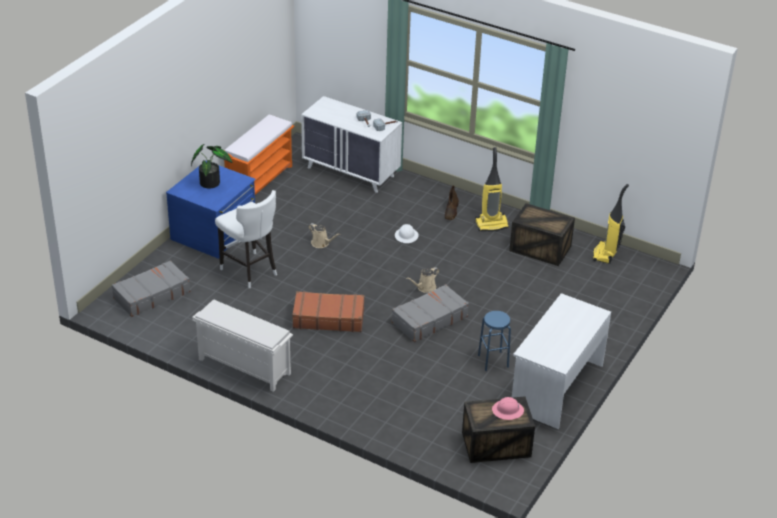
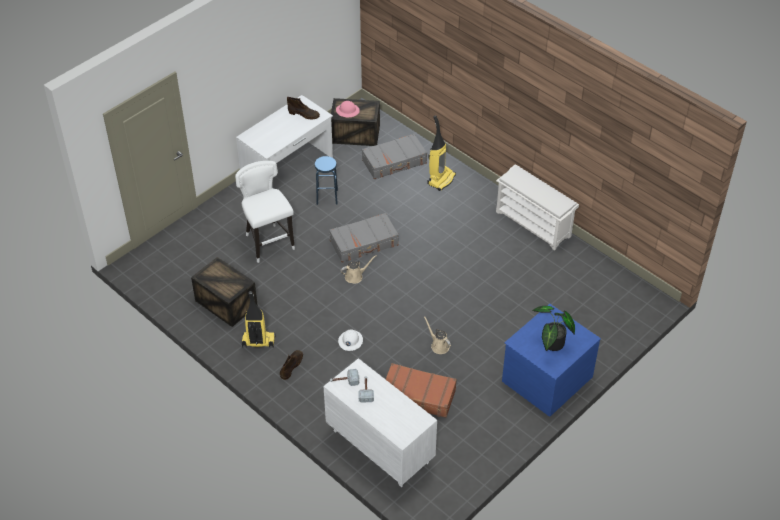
camera: 165 degrees left, 10 degrees up
grey suitcase [112,260,190,317] -> grey suitcase moved to [362,134,427,179]
white stool [215,190,277,288] -> white stool moved to [235,161,295,263]
orange bench [224,114,294,195] -> none
brown suitcase [292,291,364,332] -> brown suitcase moved to [386,363,457,418]
vacuum cleaner [593,184,629,264] -> vacuum cleaner moved to [427,115,456,191]
none -> brown boot [287,97,320,119]

